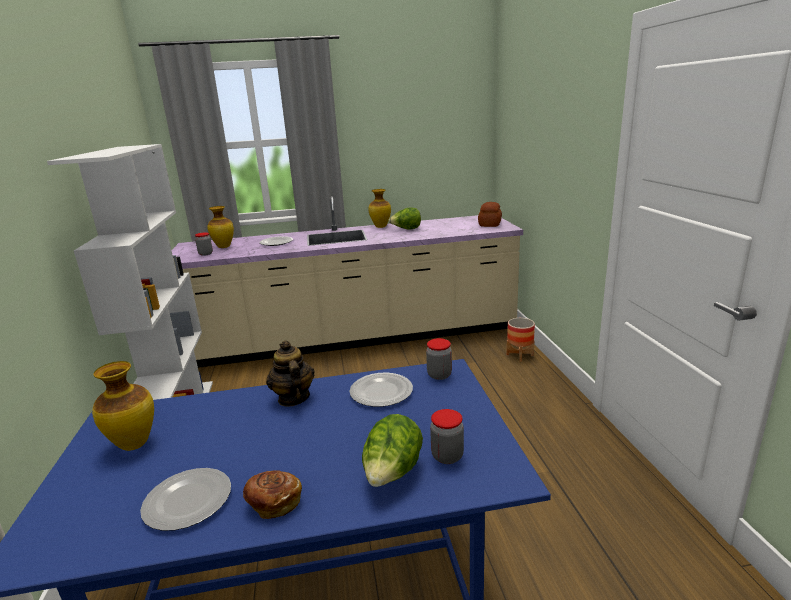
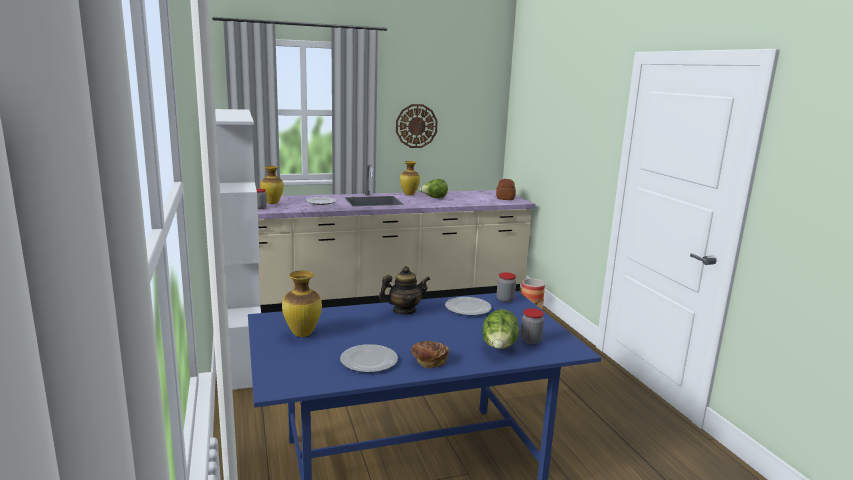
camera: 10 degrees left, 5 degrees down
teapot [266,341,315,407] -> teapot turned 105 degrees clockwise [379,266,430,314]
none -> wall clock [396,104,438,148]

